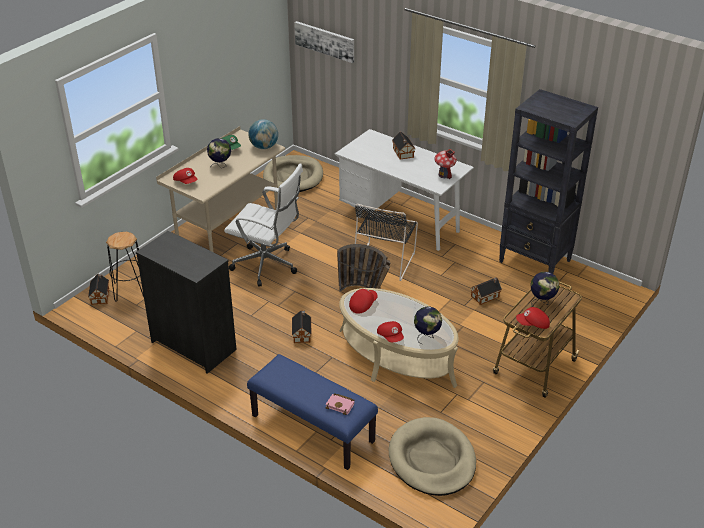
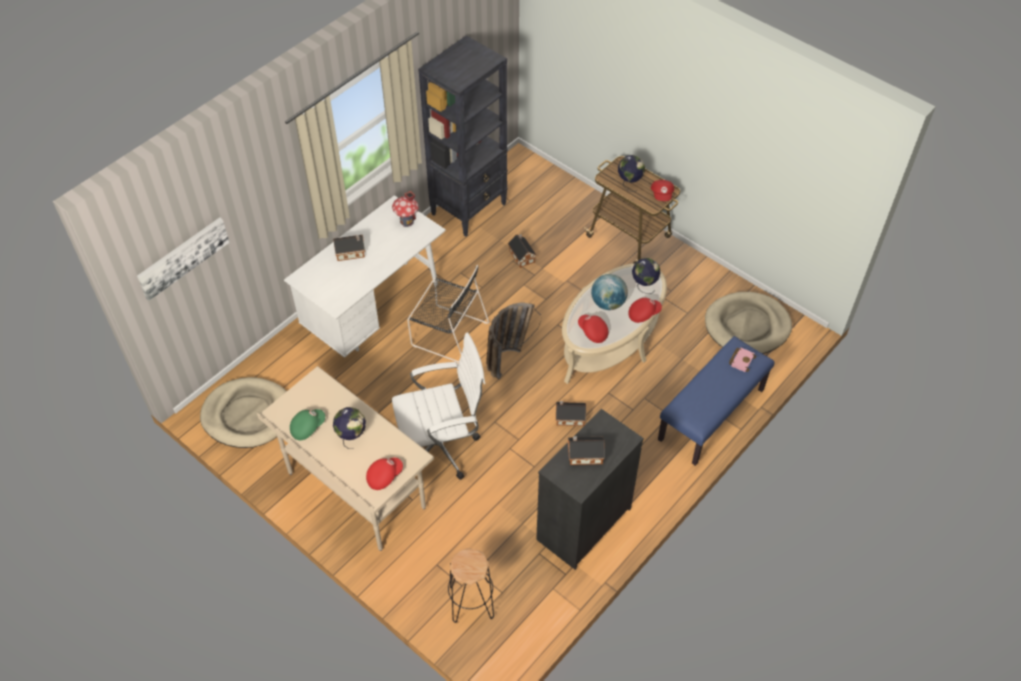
camera: 85 degrees left, 15 degrees up
toy house [88,274,109,305] -> toy house moved to [568,436,605,465]
white office chair [224,163,303,287] -> white office chair turned 45 degrees clockwise [392,332,485,480]
globe [249,119,278,149] -> globe moved to [591,274,628,310]

